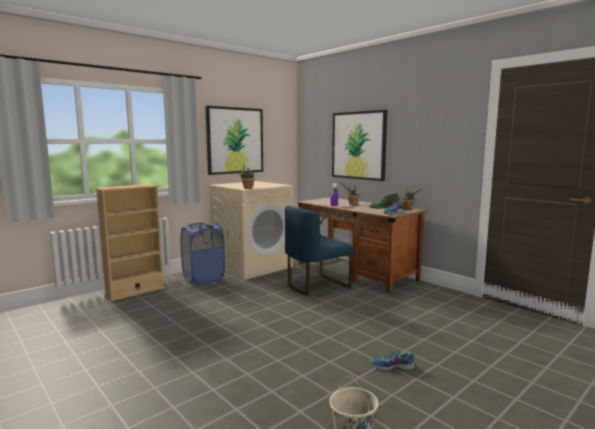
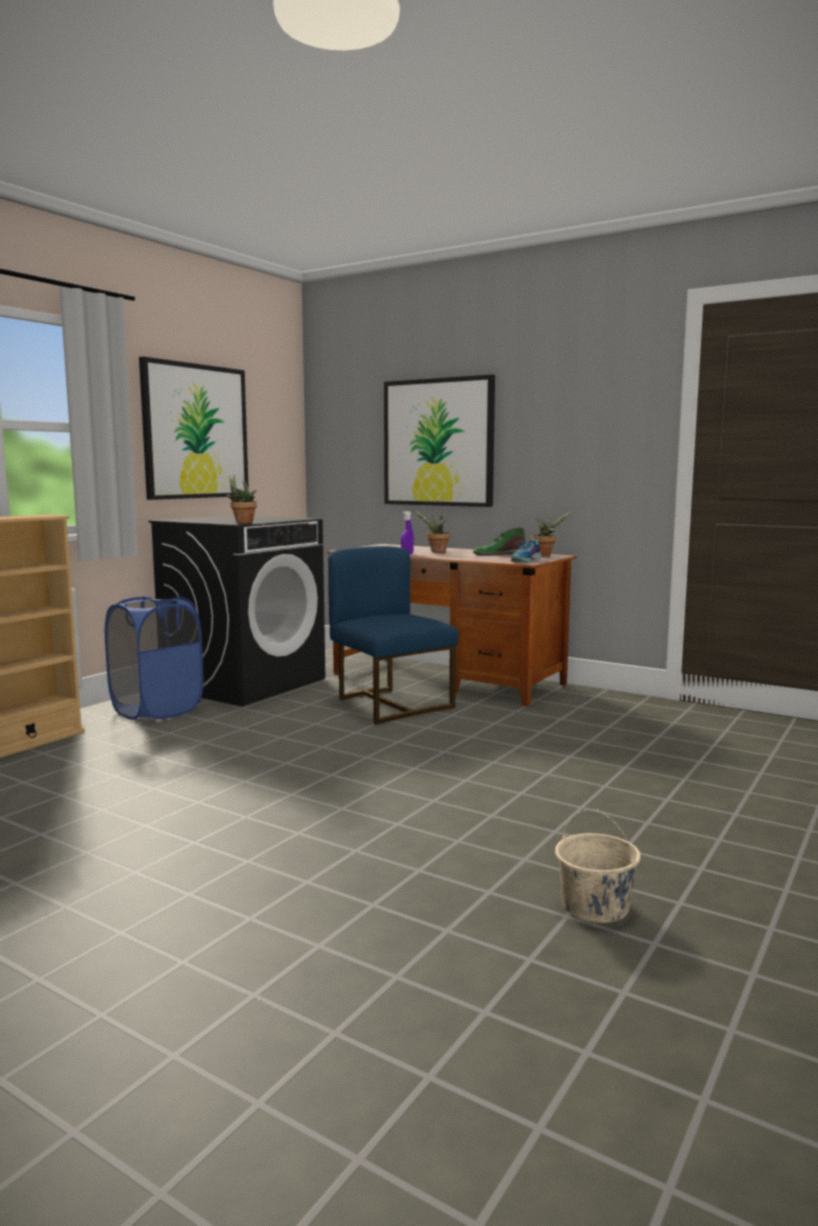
camera: 15 degrees left, 0 degrees up
beige washing machine [208,181,293,280] -> black washing machine [149,515,325,706]
blue chair [285,206,354,296] -> blue chair turned 105 degrees clockwise [328,546,459,725]
shoe [371,350,415,370] -> none

